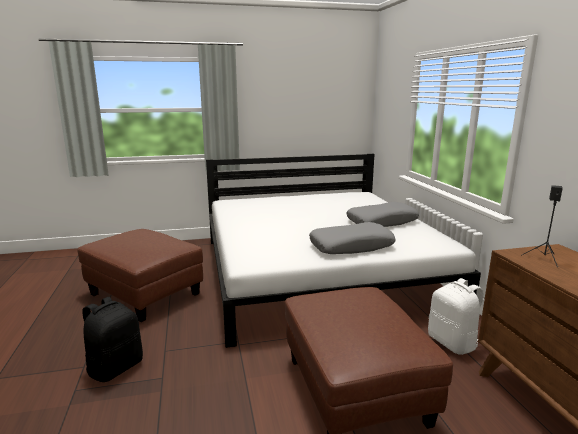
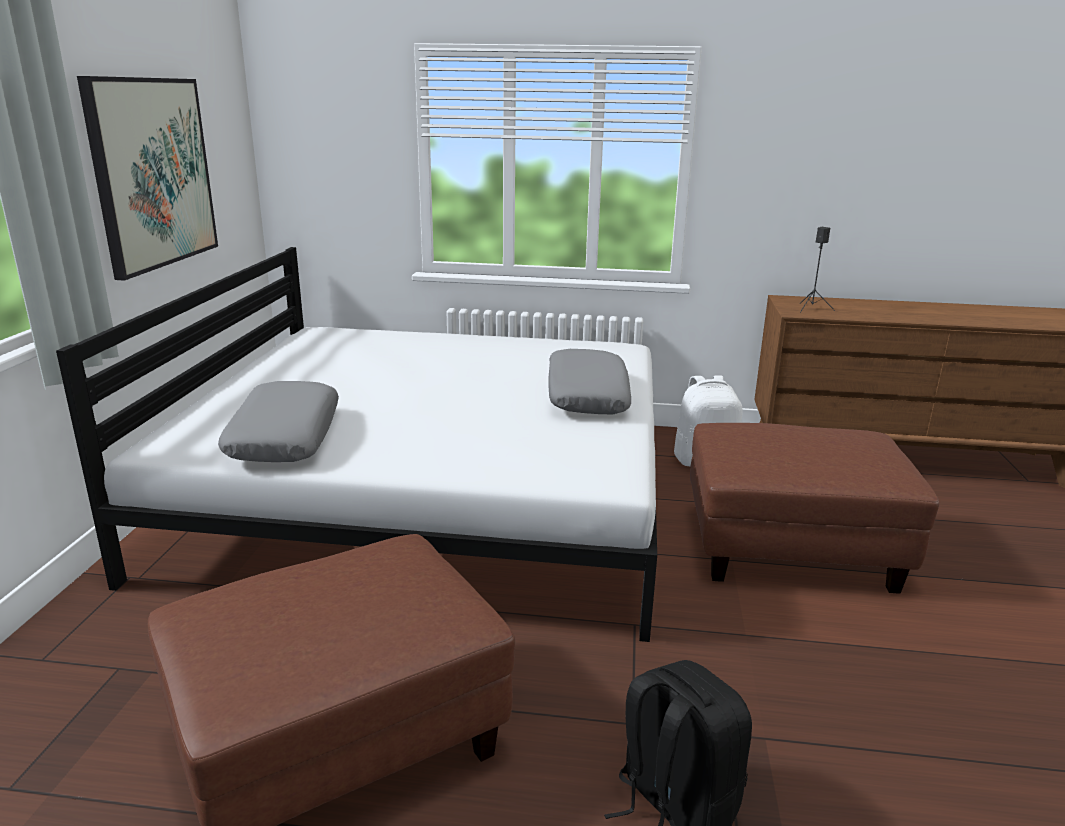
camera: 70 degrees left, 5 degrees up
grey pillow [347,202,419,227] -> grey pillow moved to [218,381,339,462]
none -> picture [77,76,218,281]

